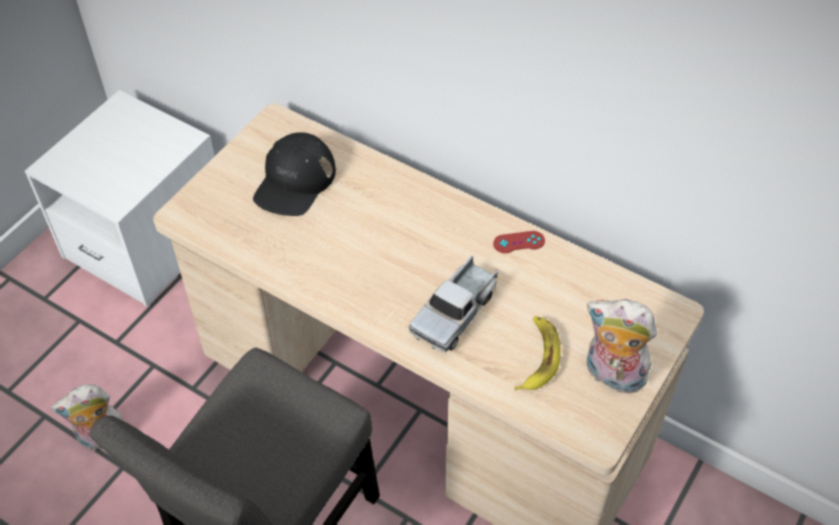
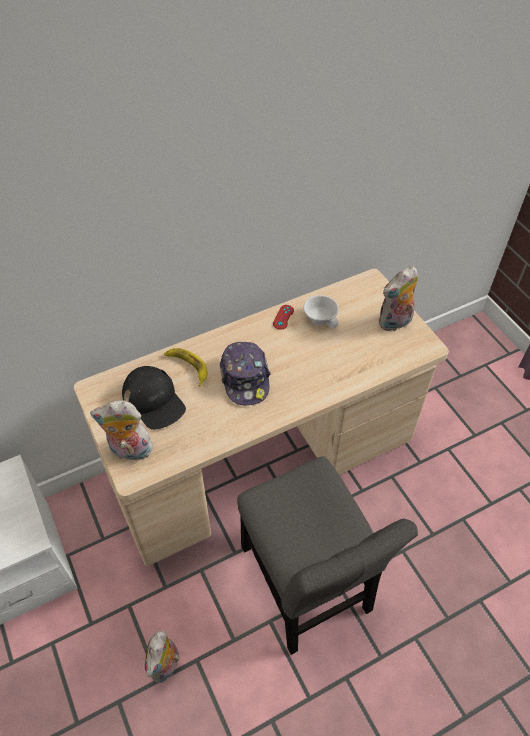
camera: 60 degrees left, 0 degrees up
toy truck [408,256,498,352] -> none
banana [515,316,561,390] -> banana moved to [164,348,208,387]
none -> plush toy [90,400,157,461]
none -> cap [220,342,271,405]
none -> white cup [304,295,339,329]

